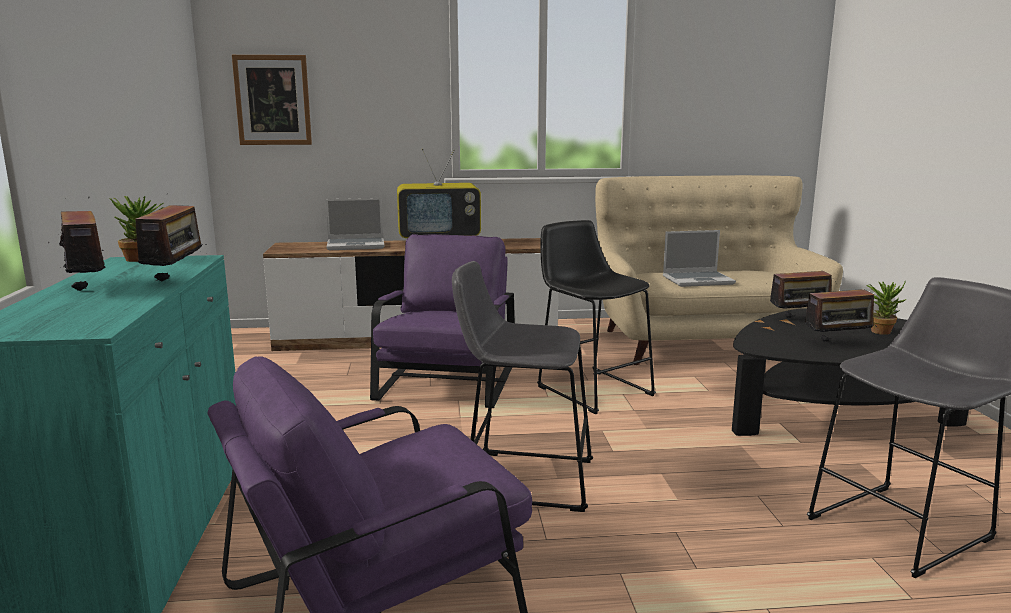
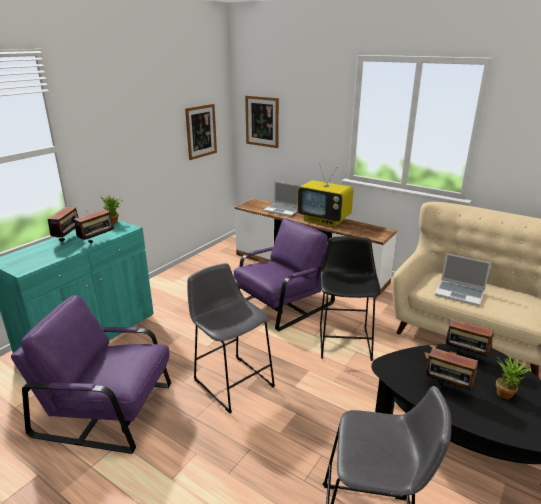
camera: 40 degrees right, 10 degrees up
none -> picture [185,104,217,160]

